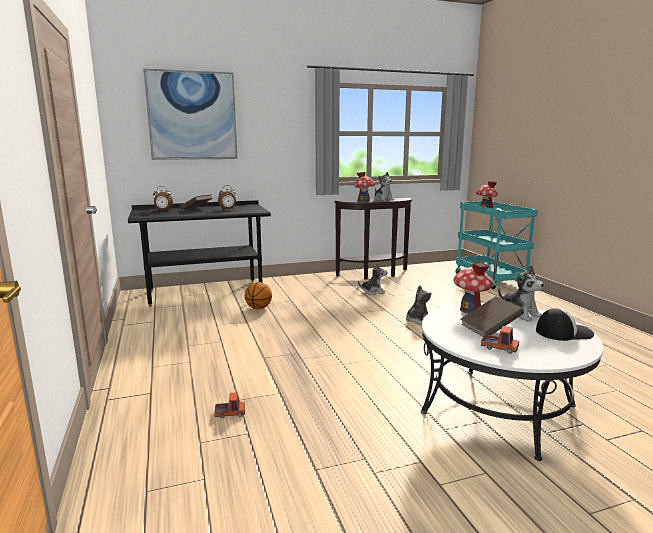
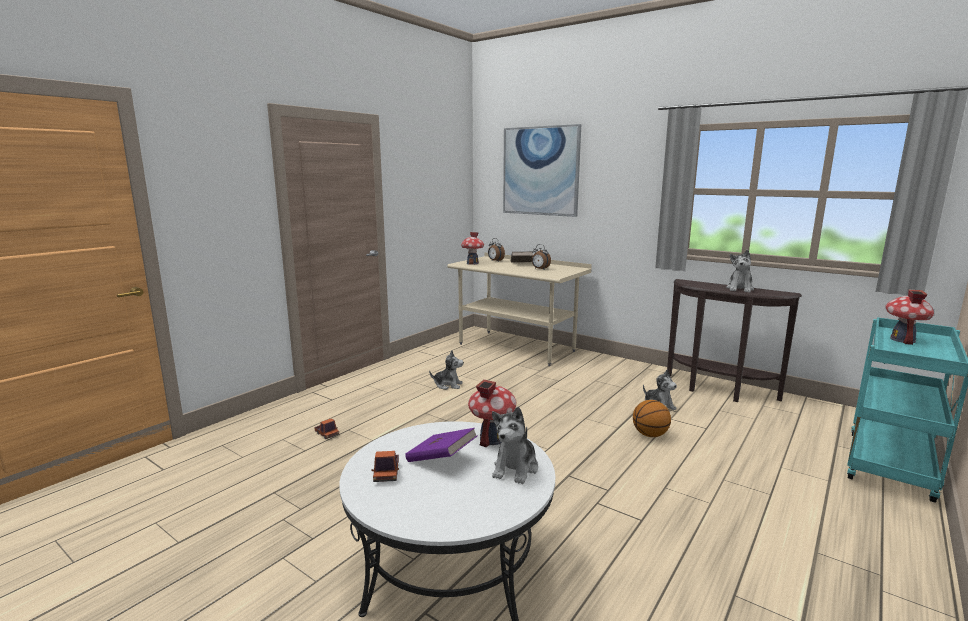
camera: 55 degrees right, 0 degrees up
black desk [128,200,271,307] -> beige desk [447,252,592,366]
basketball [245,282,272,309] -> basketball moved to [633,400,671,437]
toy house [354,172,375,202] -> toy house moved to [461,232,484,265]
plush toy [406,285,431,325] -> plush toy moved to [429,350,464,390]
brown book [461,296,524,337] -> purple book [405,428,477,462]
cap [536,308,594,341] -> none

